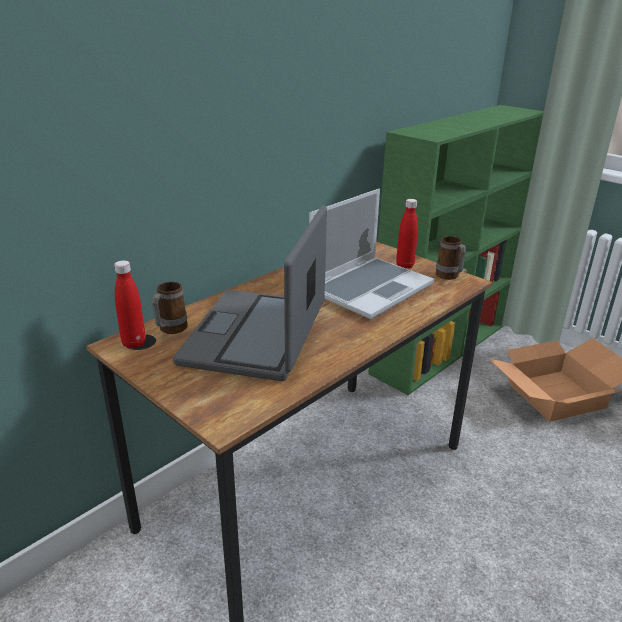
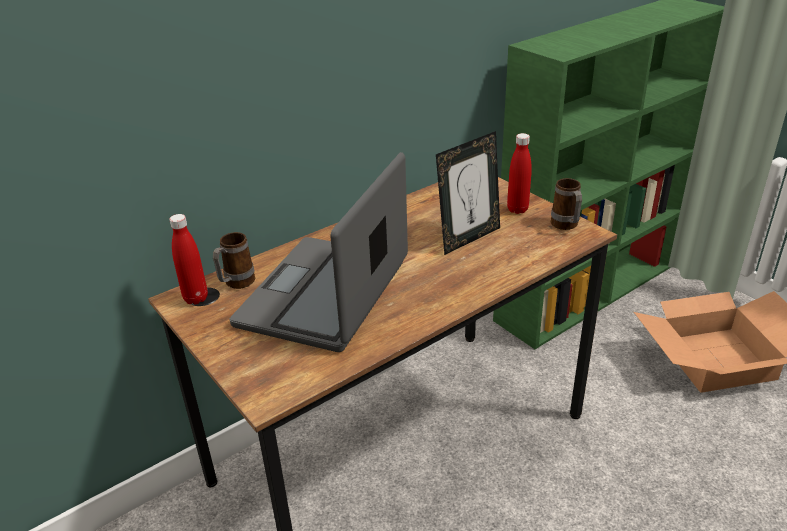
camera: 10 degrees right, 5 degrees up
laptop [309,188,434,319] -> picture frame [436,131,500,255]

